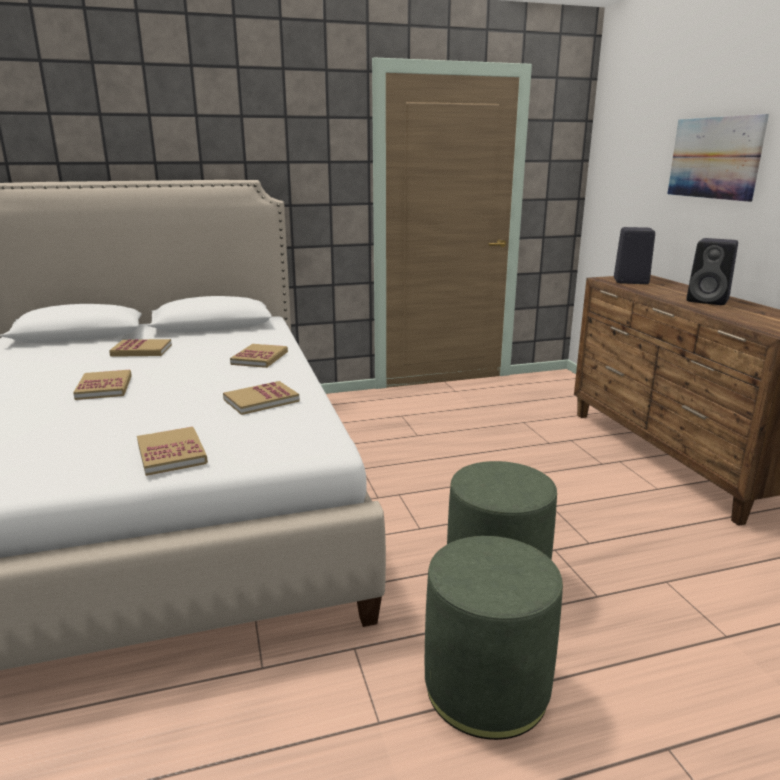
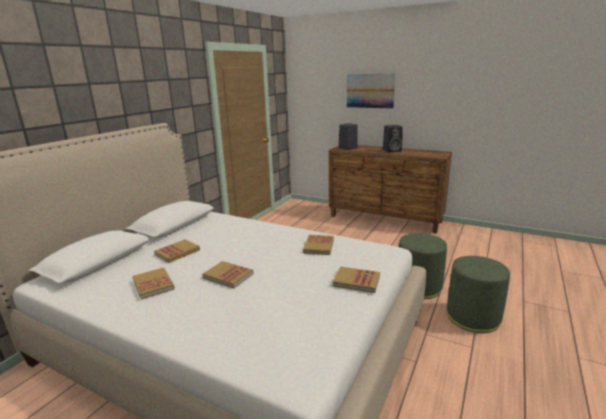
camera: 45 degrees left, 0 degrees up
book [230,344,288,368] -> book moved to [133,268,175,299]

